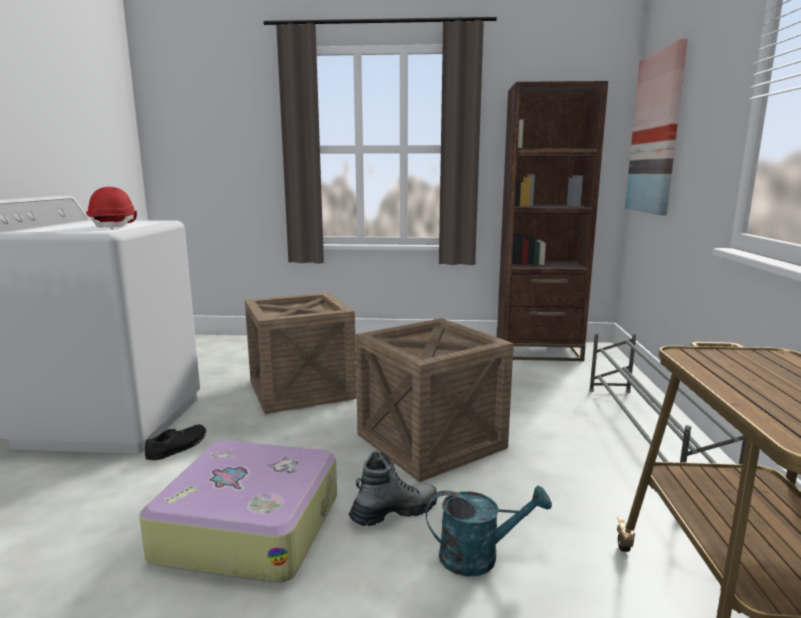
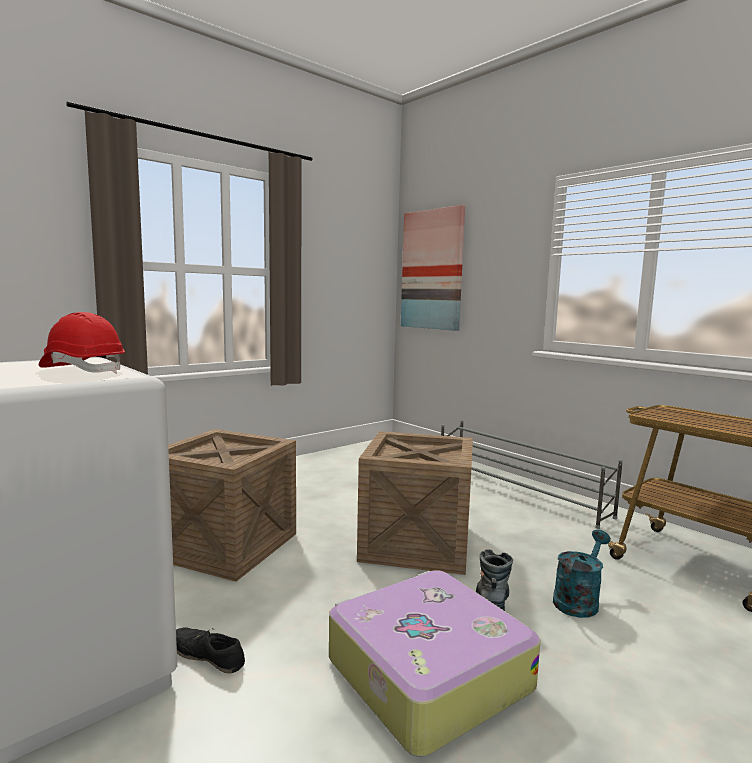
camera: 45 degrees left, 5 degrees down
black shoe [145,424,206,460] -> black shoe turned 45 degrees counterclockwise [176,627,245,673]
brown bookcase [497,81,608,361] -> none

